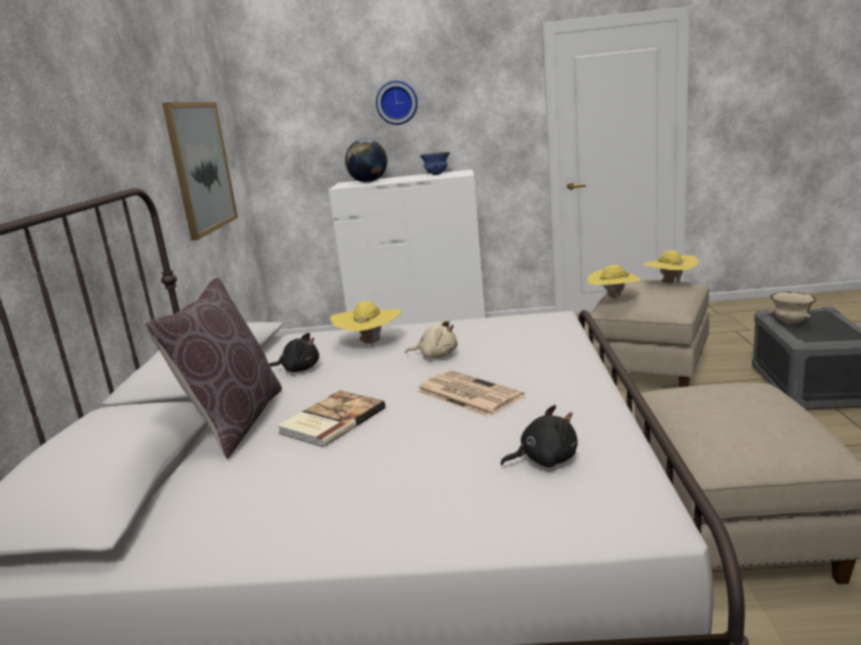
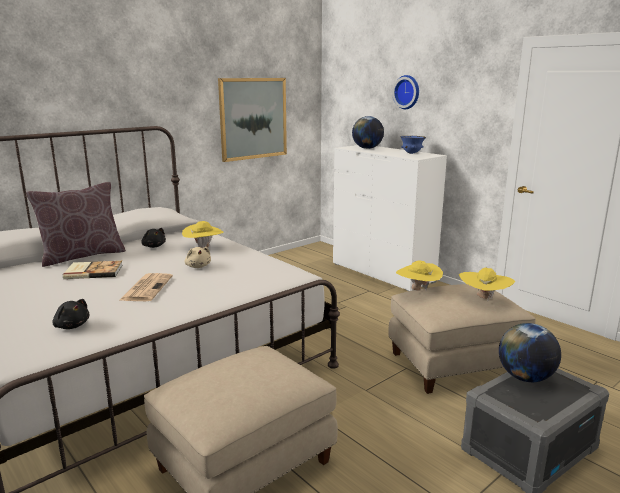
camera: 45 degrees right, 0 degrees up
beige bowl [770,292,816,324] -> globe [499,323,561,382]

